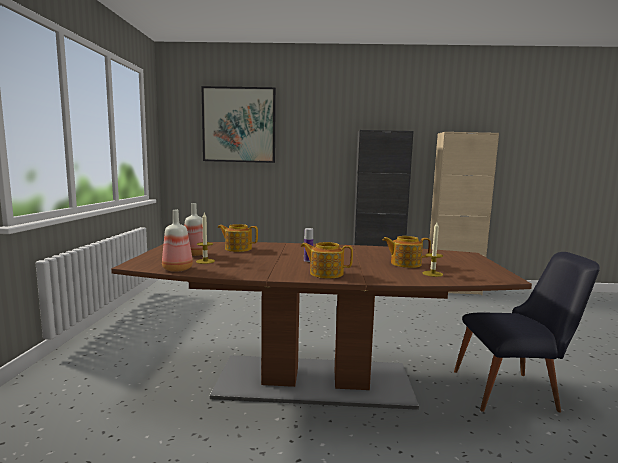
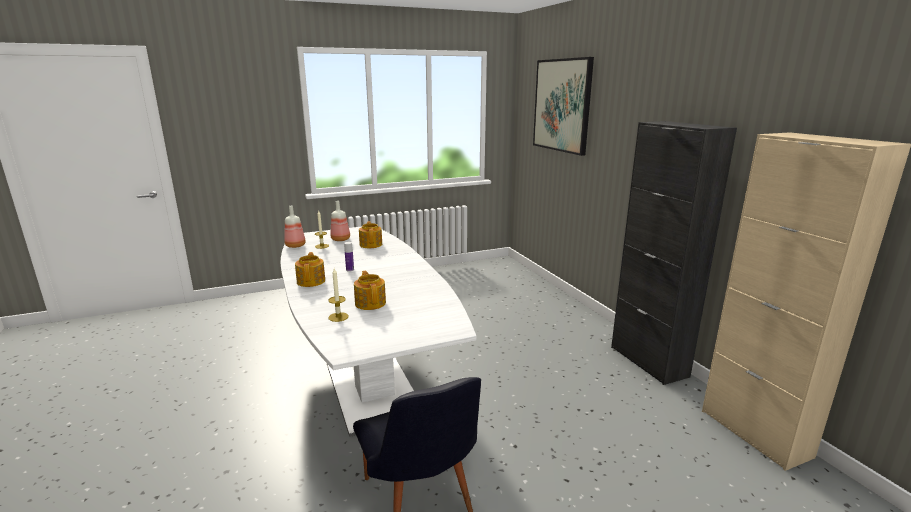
camera: 65 degrees right, 10 degrees up
brown dining table [111,242,532,410] -> white dining table [280,227,476,437]

